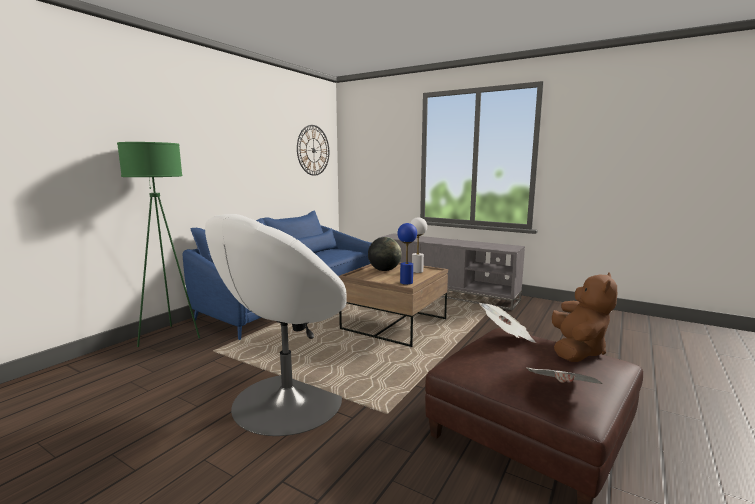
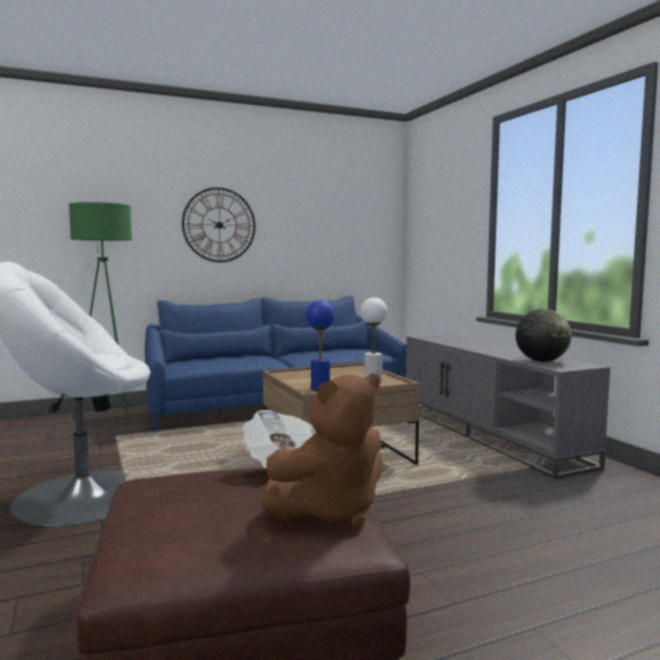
camera: 35 degrees right, 5 degrees down
wall clock [297,125,329,176] -> wall clock moved to [182,187,255,262]
globe [368,237,402,271] -> globe moved to [516,309,571,362]
newspaper [525,367,603,384] -> none

